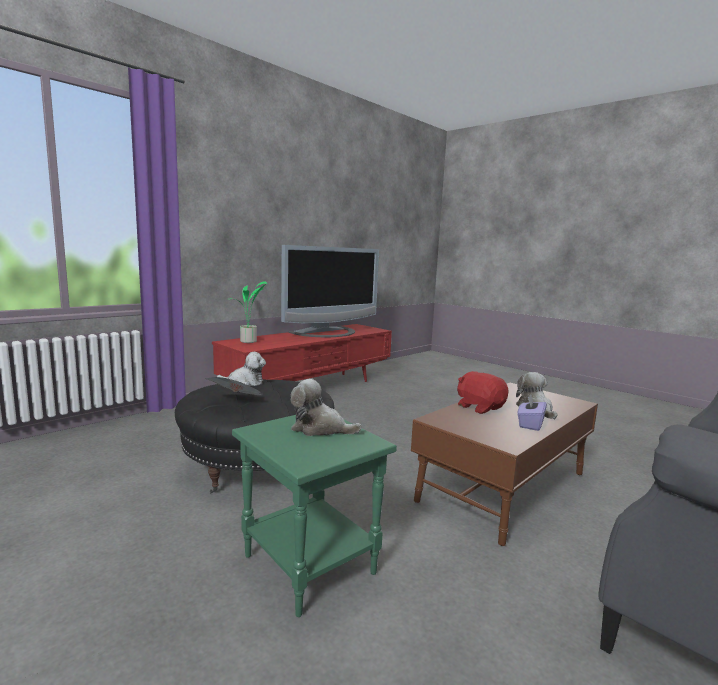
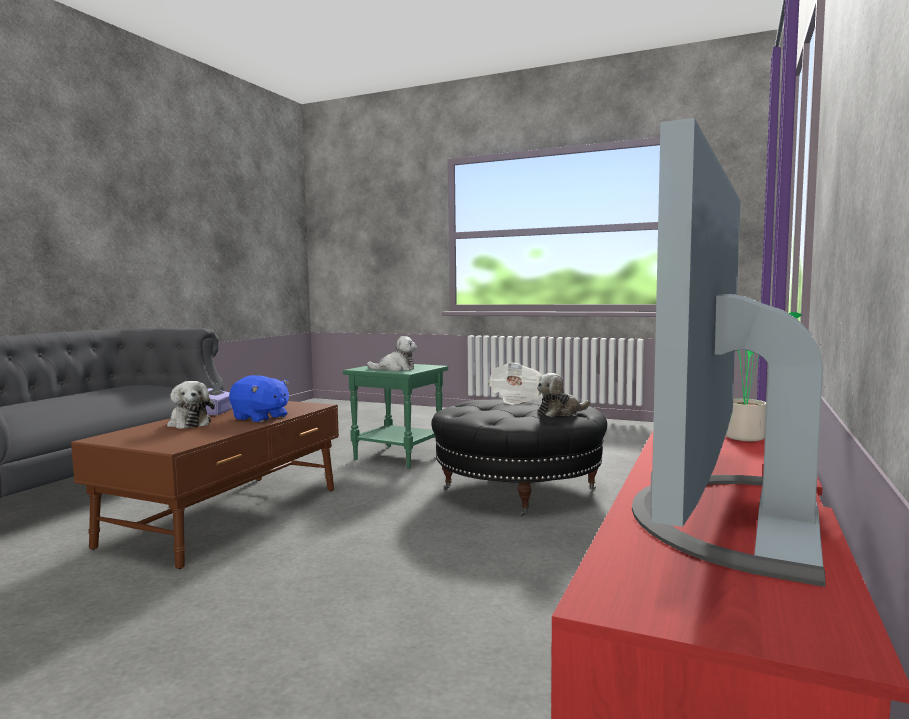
camera: 160 degrees right, 5 degrees down
red plush toy [457,371,509,414] -> blue plush toy [229,375,289,422]

